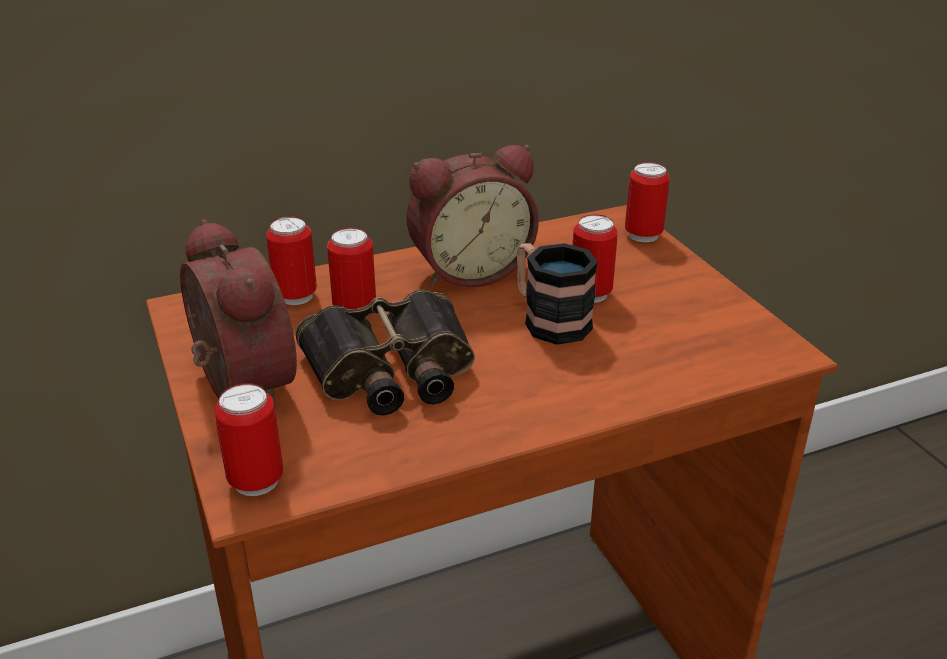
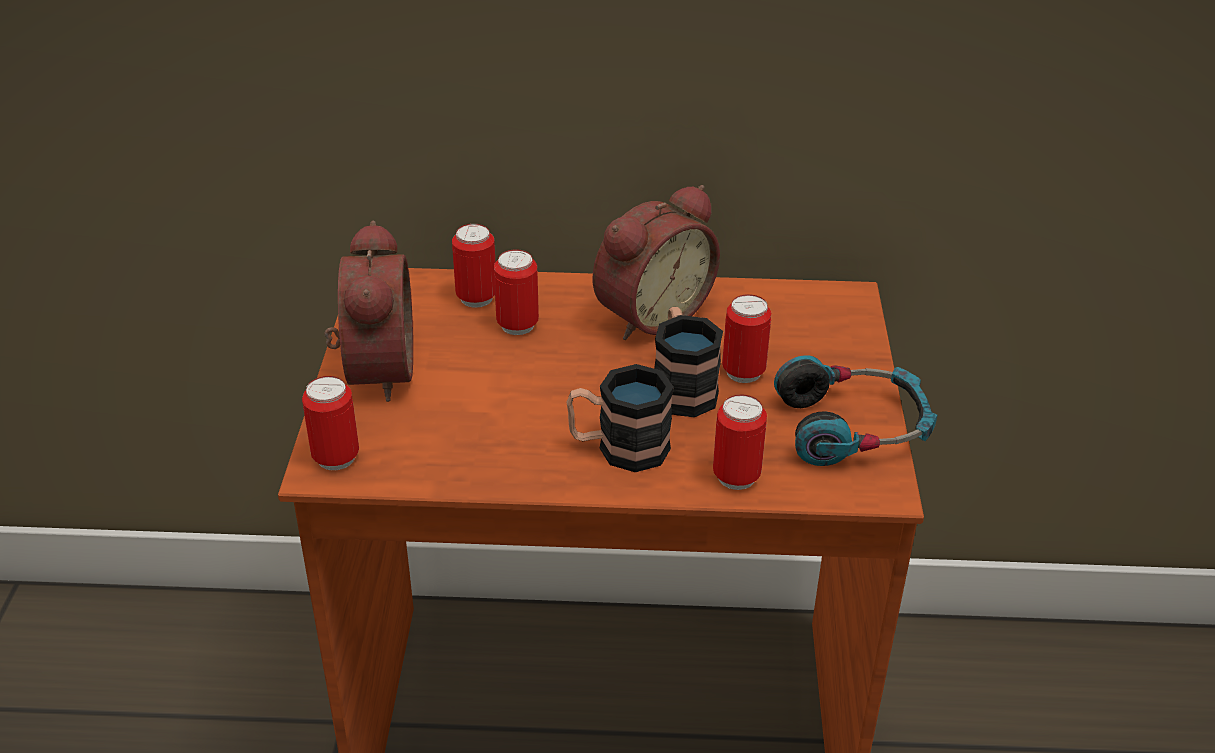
camera: 25 degrees right, 5 degrees up
binoculars [295,289,475,416] -> none
alarm clock [406,145,539,287] -> alarm clock turned 45 degrees counterclockwise [593,185,720,340]
can [625,162,670,242] -> can moved to [713,394,767,490]
none -> mug [567,364,674,472]
none -> headphones [774,355,937,466]

